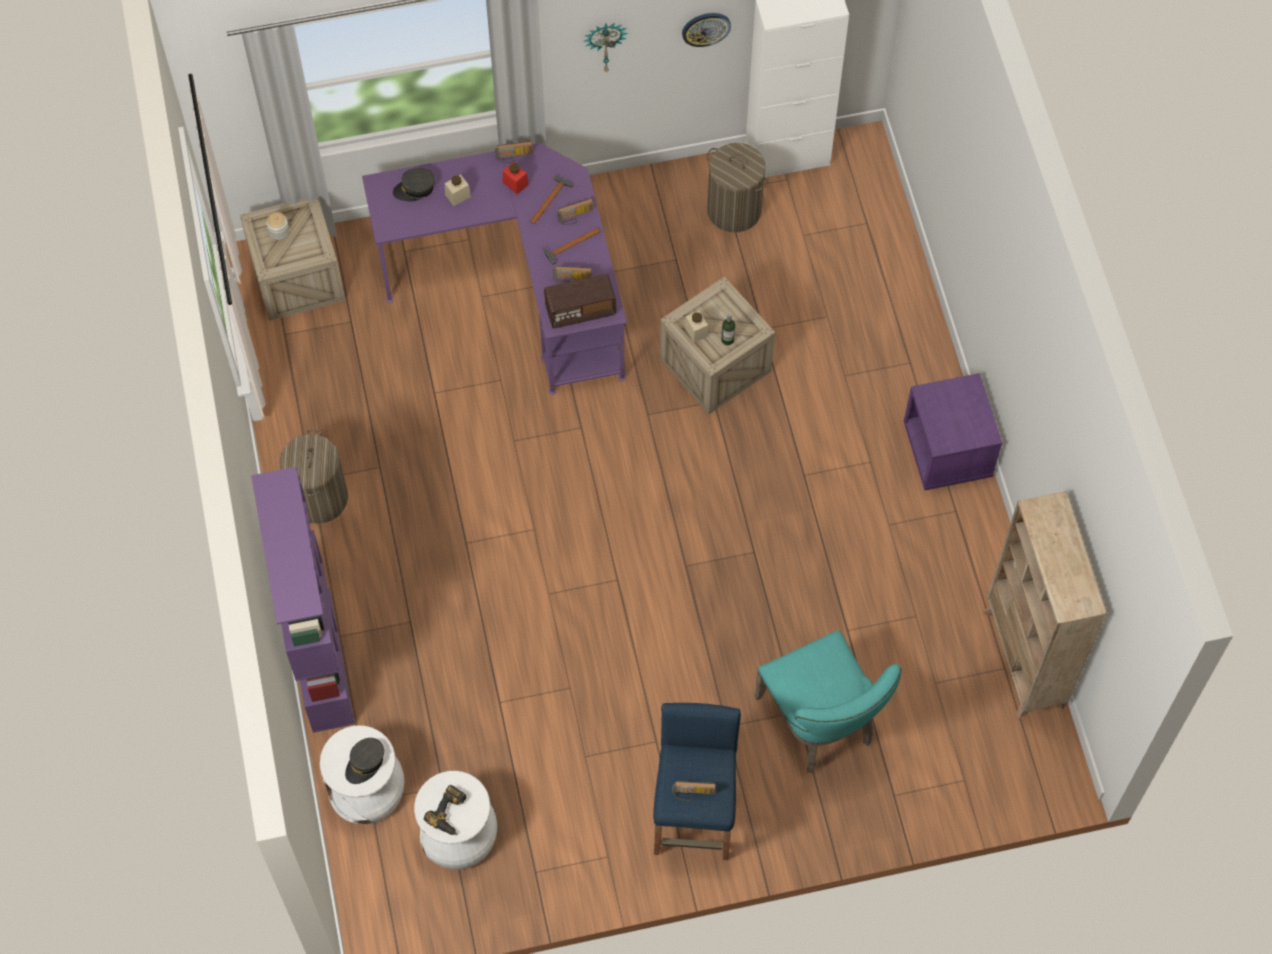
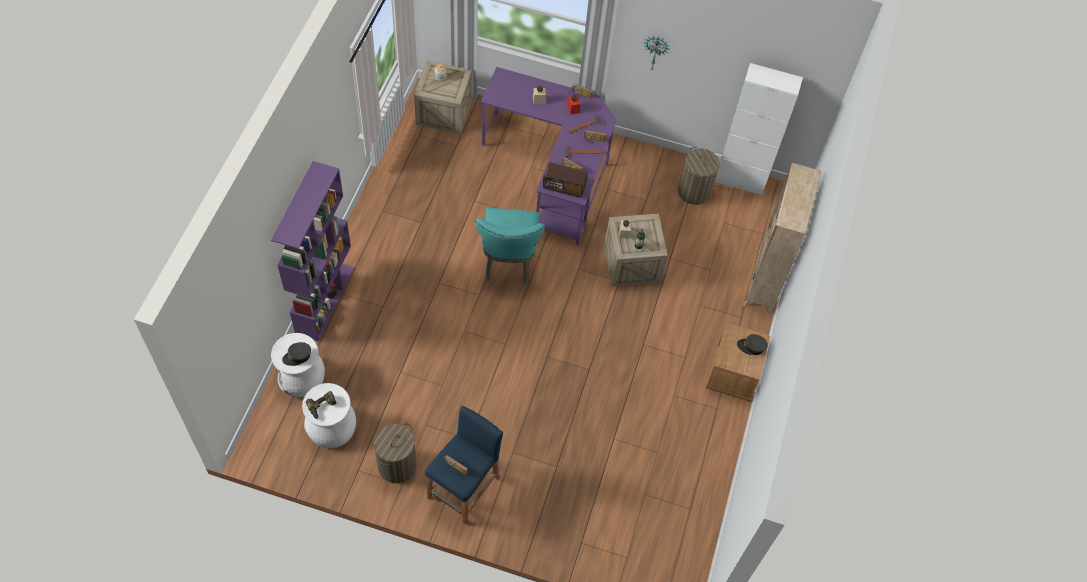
camera: 25 degrees right, 5 degrees down
laundry basket [279,429,348,524] -> laundry basket moved to [374,423,417,483]
grey cap [393,168,435,201] -> grey cap moved to [737,334,768,355]
wall clock [682,13,731,47] -> none
turquoise chair [754,630,902,773] -> turquoise chair moved to [475,208,545,284]
purple nightstand [904,373,1002,490] -> brown nightstand [706,323,770,401]
beige bookcase [983,491,1107,719] -> beige bookcase moved to [742,163,821,314]

